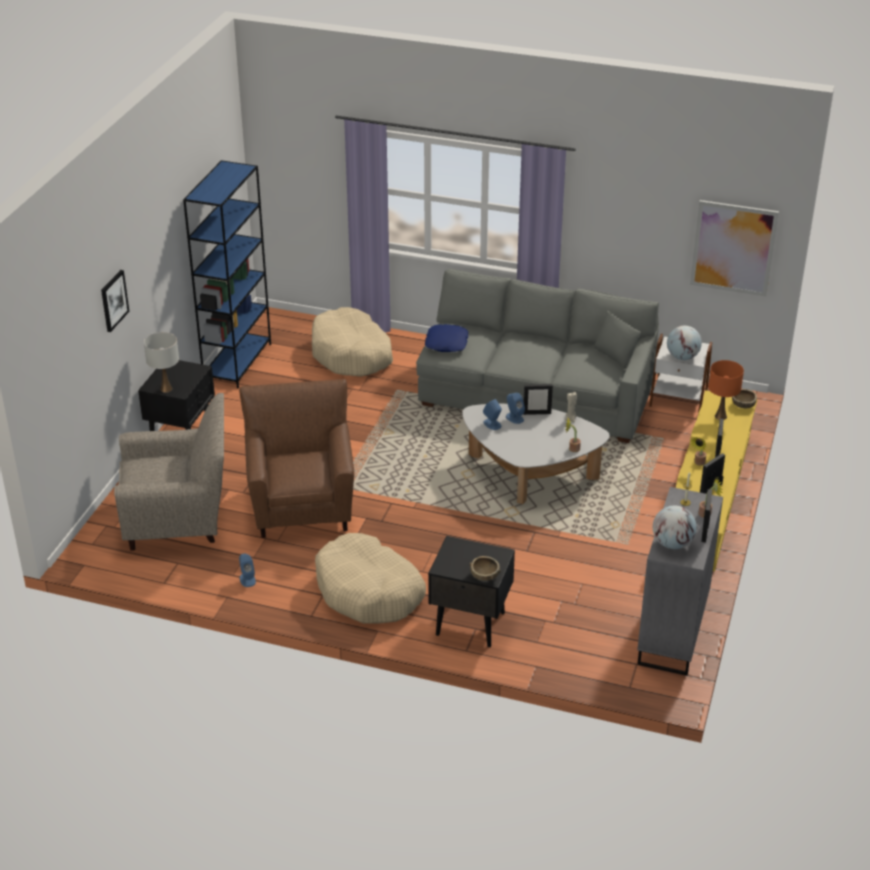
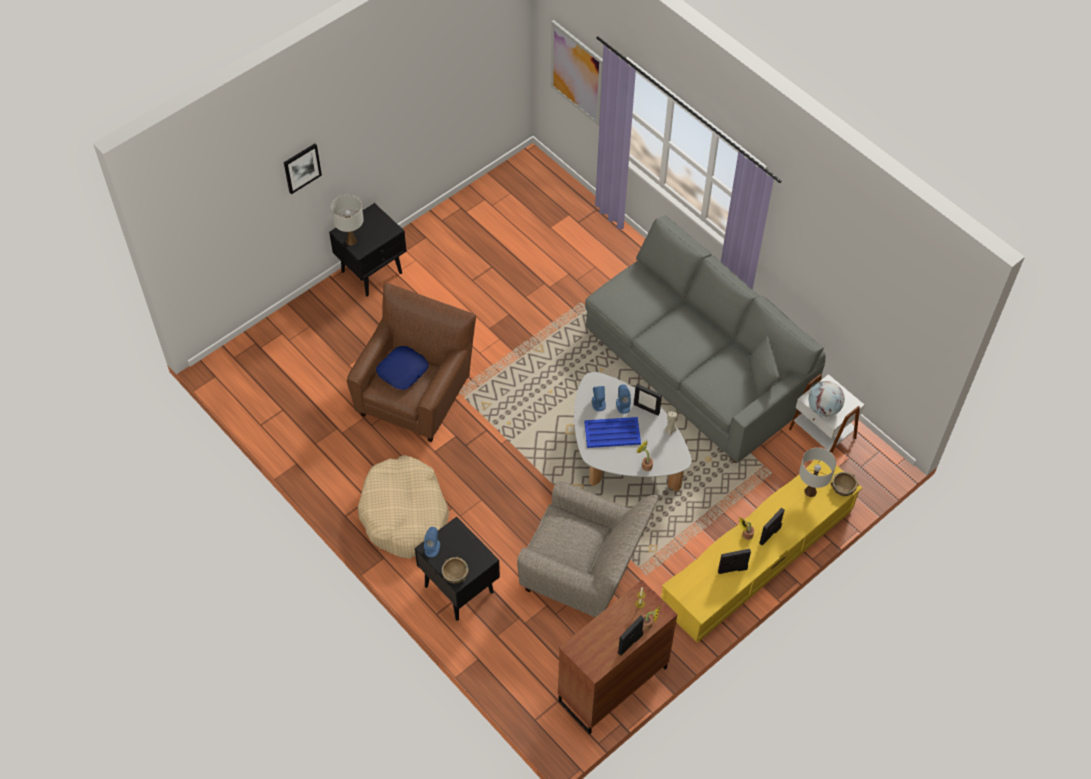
camera: 30 degrees right, 20 degrees up
beige armchair [114,393,224,551] -> beige armchair moved to [517,481,659,618]
blue bookcase [183,160,271,388] -> none
blue speaker [239,554,256,587] -> blue speaker moved to [424,527,440,557]
beige dog bed [312,307,393,377] -> none
blue pillow [425,324,468,352] -> blue pillow moved to [376,346,429,390]
grey dresser [637,487,723,675] -> brown dresser [558,580,677,734]
globe [653,506,697,549] -> none
picture [690,200,779,297] -> picture moved to [551,20,603,126]
orange table lamp [708,360,744,420] -> white table lamp [799,447,836,497]
none -> blue tray [584,417,641,448]

